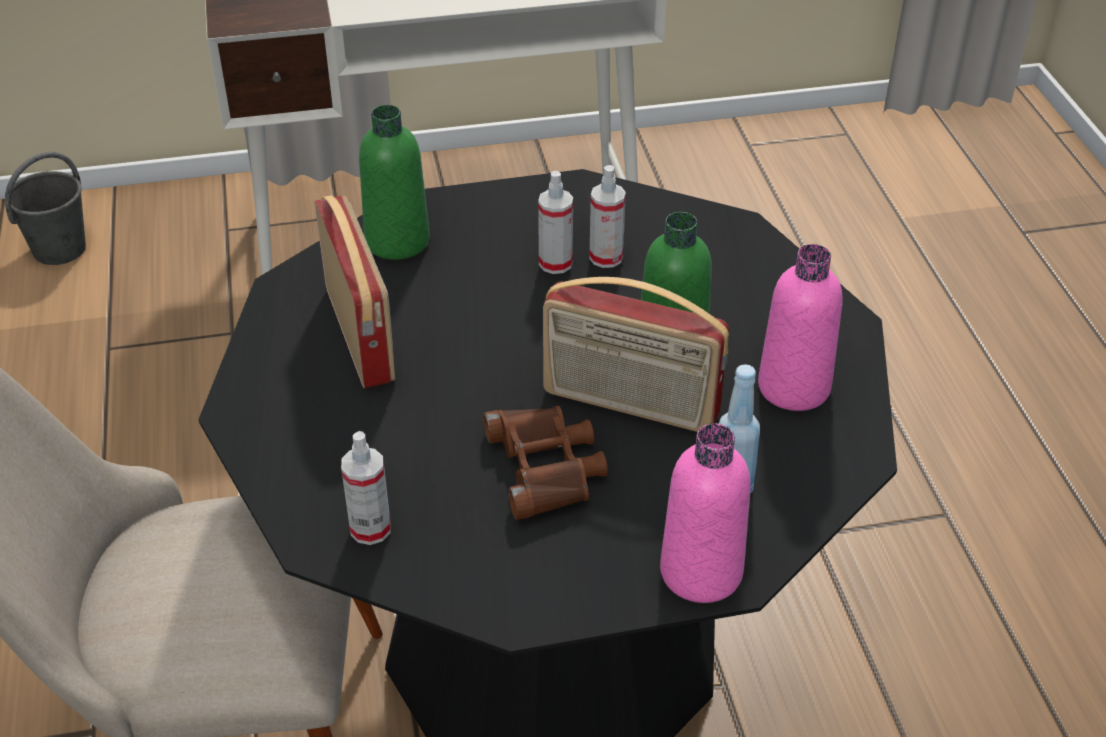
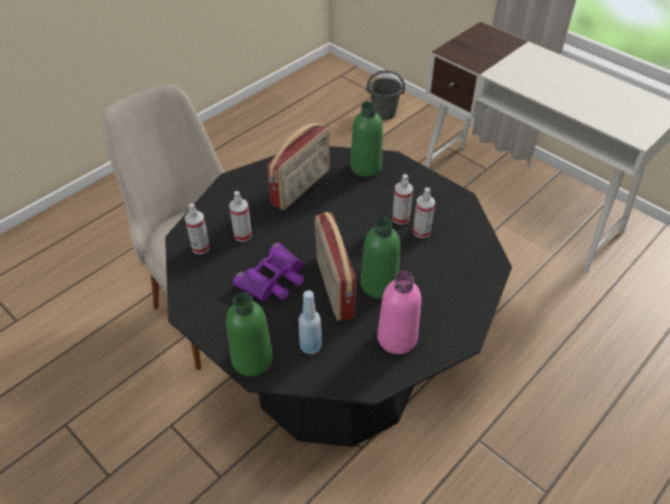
camera: 55 degrees right, 5 degrees up
brown binoculars [483,405,608,520] -> purple binoculars [233,242,304,301]
pink bottle [660,423,751,603] -> green bottle [226,293,273,376]
none -> spray bottle [229,191,252,242]

